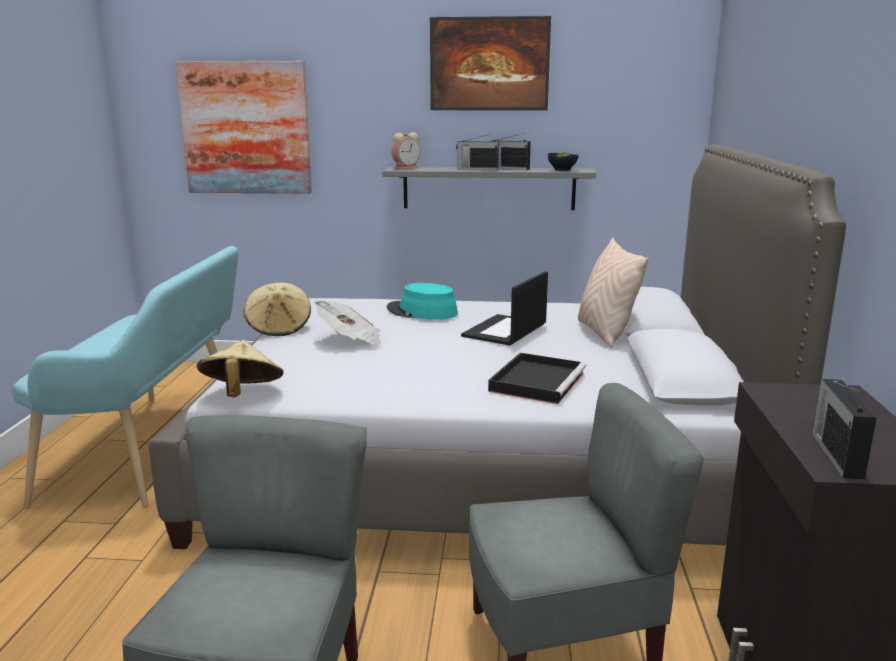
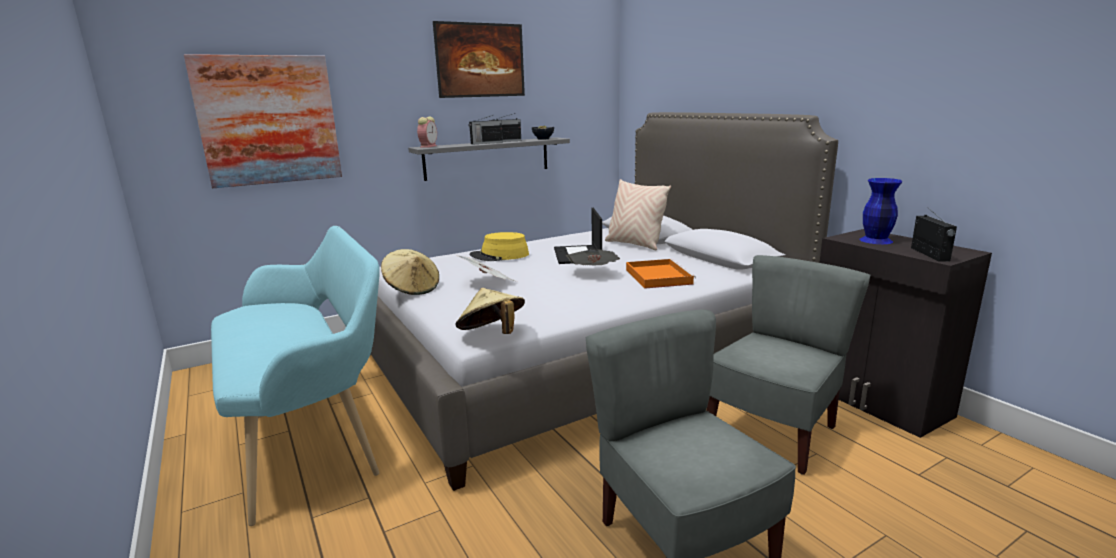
camera: 35 degrees left, 0 degrees up
turquoise hat [387,283,458,320] -> yellow hat [470,232,529,261]
black tray [488,353,586,404] -> orange tray [626,259,696,289]
radio [812,379,877,479] -> radio turned 150 degrees counterclockwise [911,207,957,262]
none -> newspaper [565,249,620,265]
none -> blue vase [859,178,902,244]

